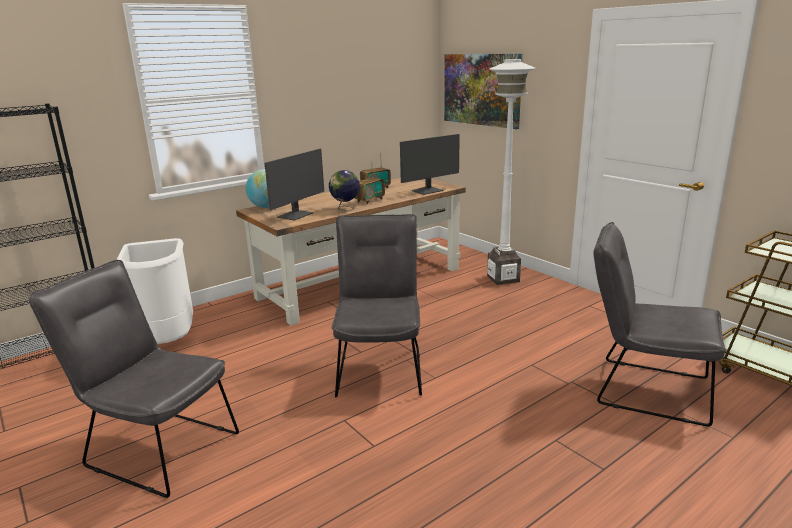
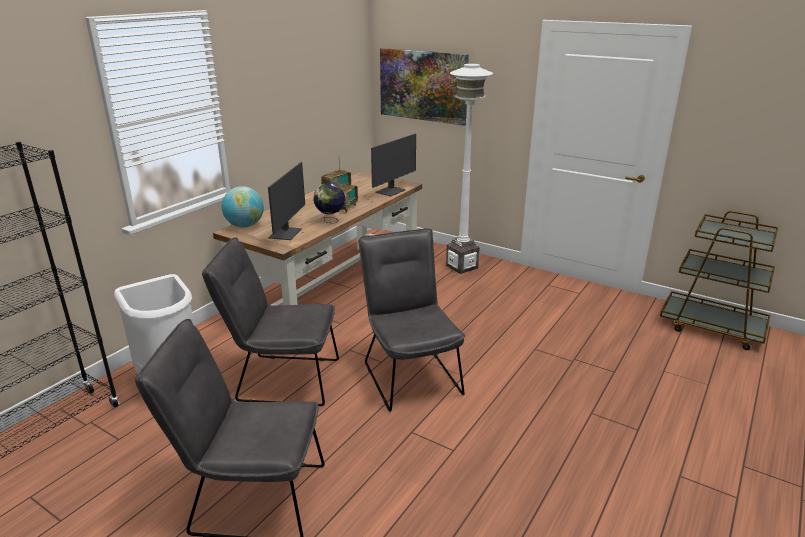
camera: 20 degrees left, 5 degrees up
grey chair [593,222,726,426] -> grey chair moved to [202,237,339,406]

